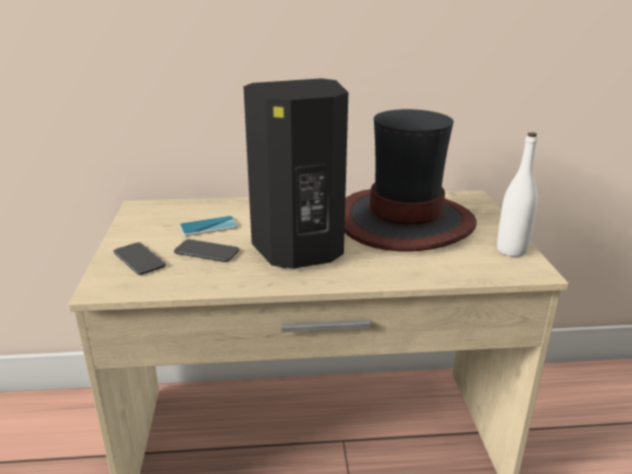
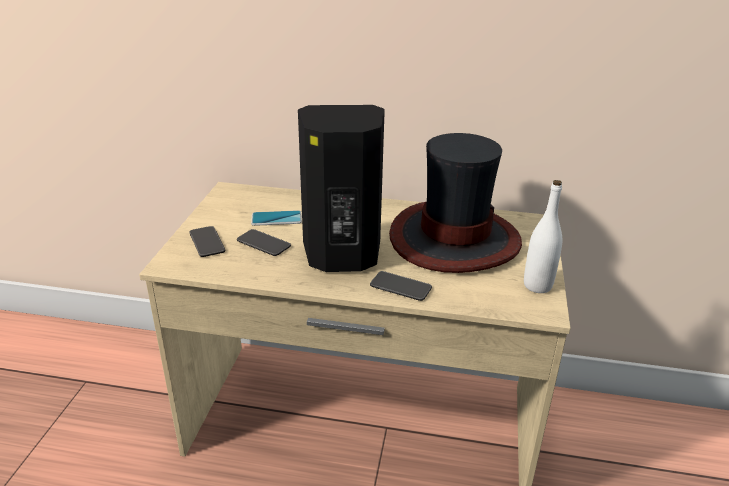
camera: 15 degrees right, 5 degrees up
none -> phone [370,271,432,301]

